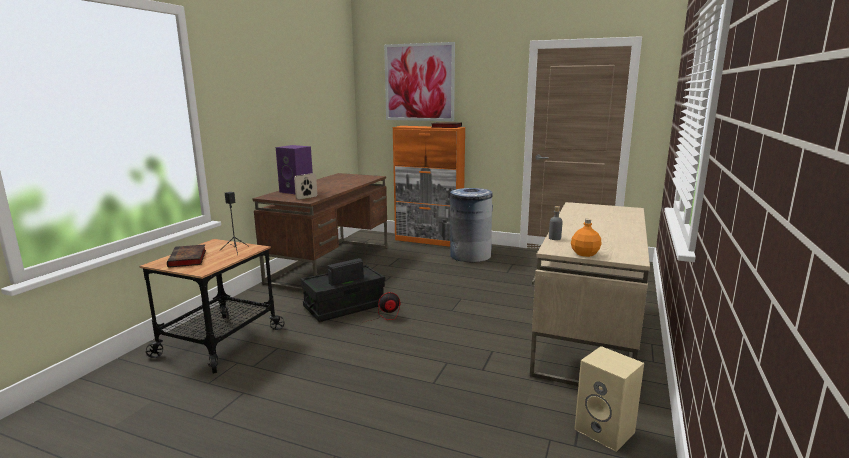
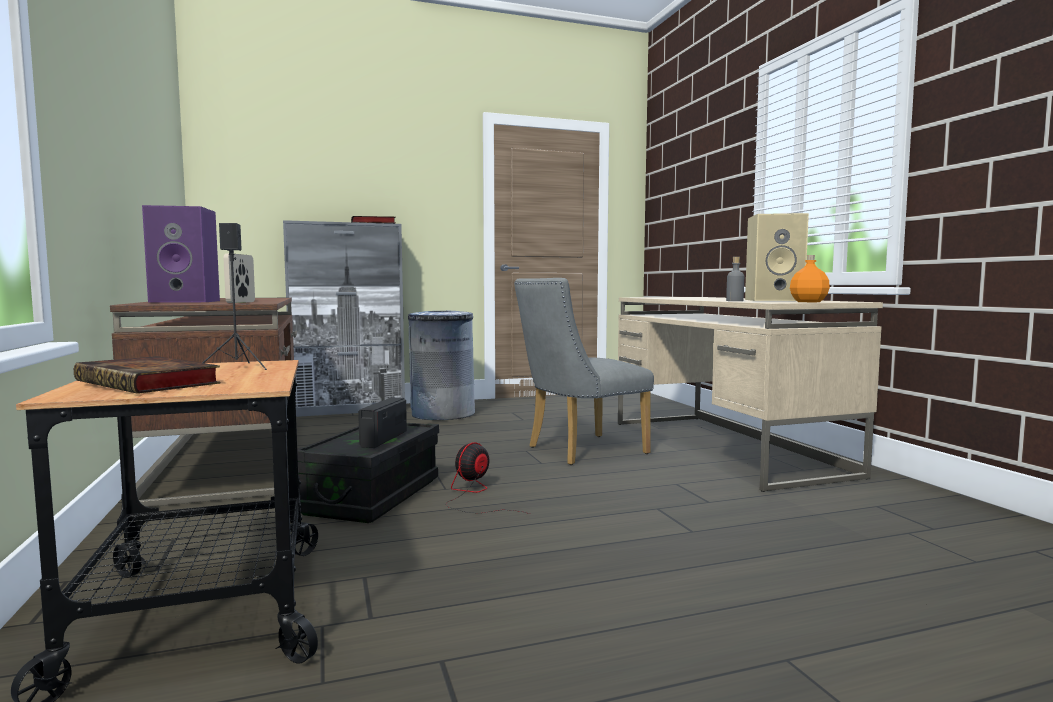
camera: 40 degrees left, 10 degrees down
picture [384,42,455,121] -> none
orange cabinet [393,126,465,247] -> grey cabinet [283,220,405,417]
beige speaker [574,346,644,452] -> beige speaker moved to [745,213,809,301]
none -> grey chair [514,278,654,465]

